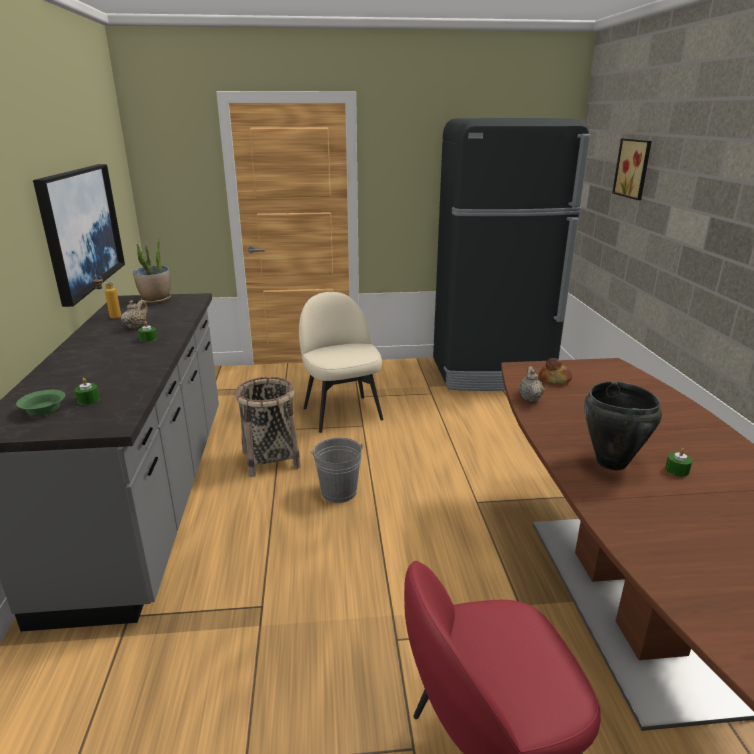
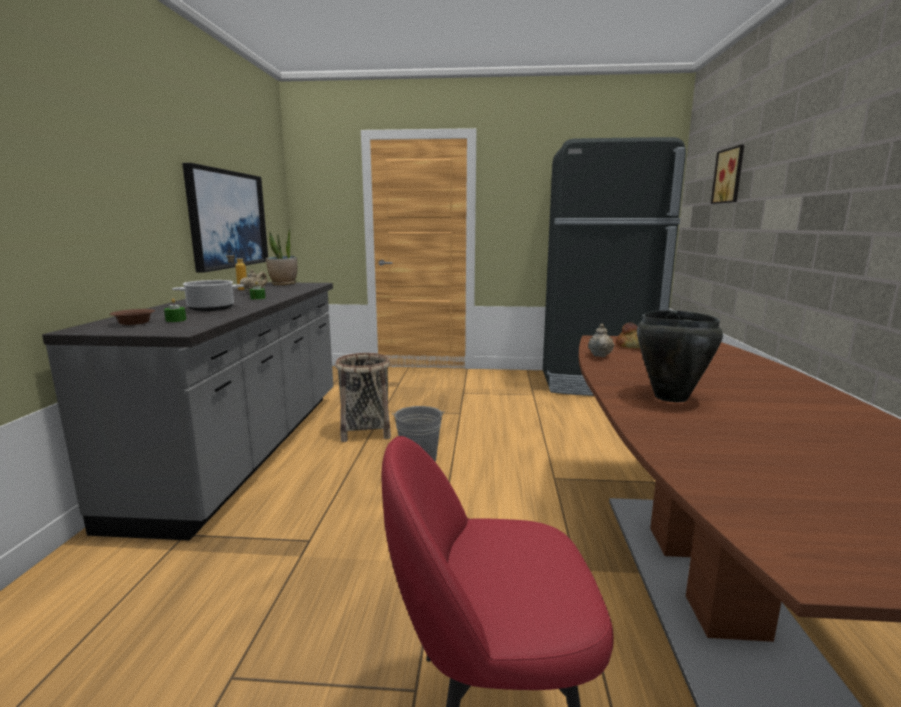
camera: 10 degrees right, 10 degrees down
green bowl [16,390,65,416] -> brown bowl [110,309,155,325]
beige chair [299,292,384,433] -> none
green candle [665,448,692,477] -> none
none -> cooking pot [172,280,244,311]

